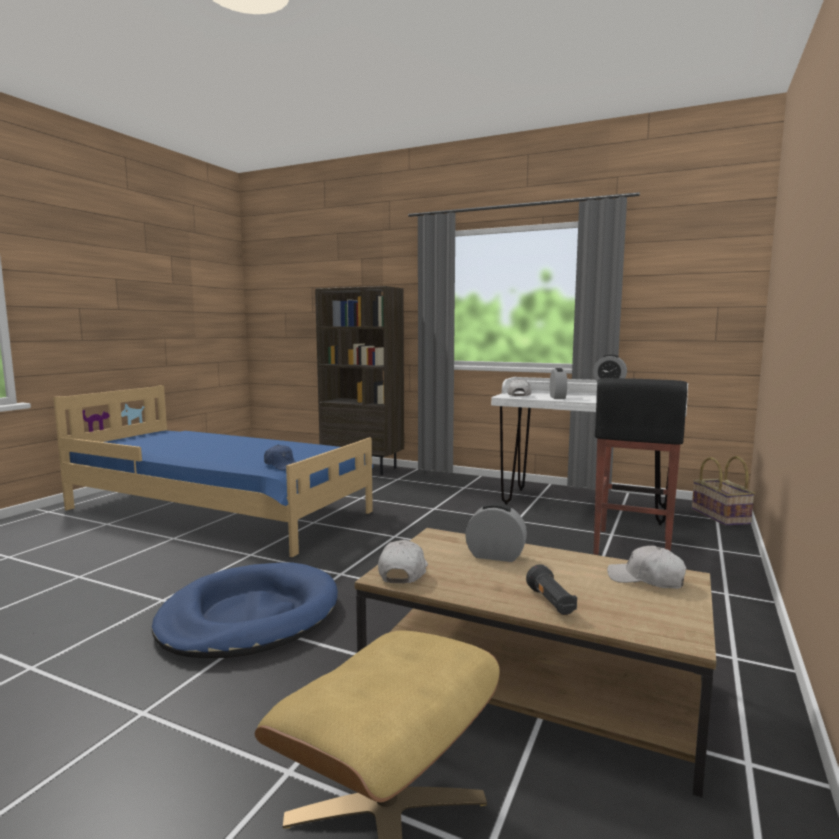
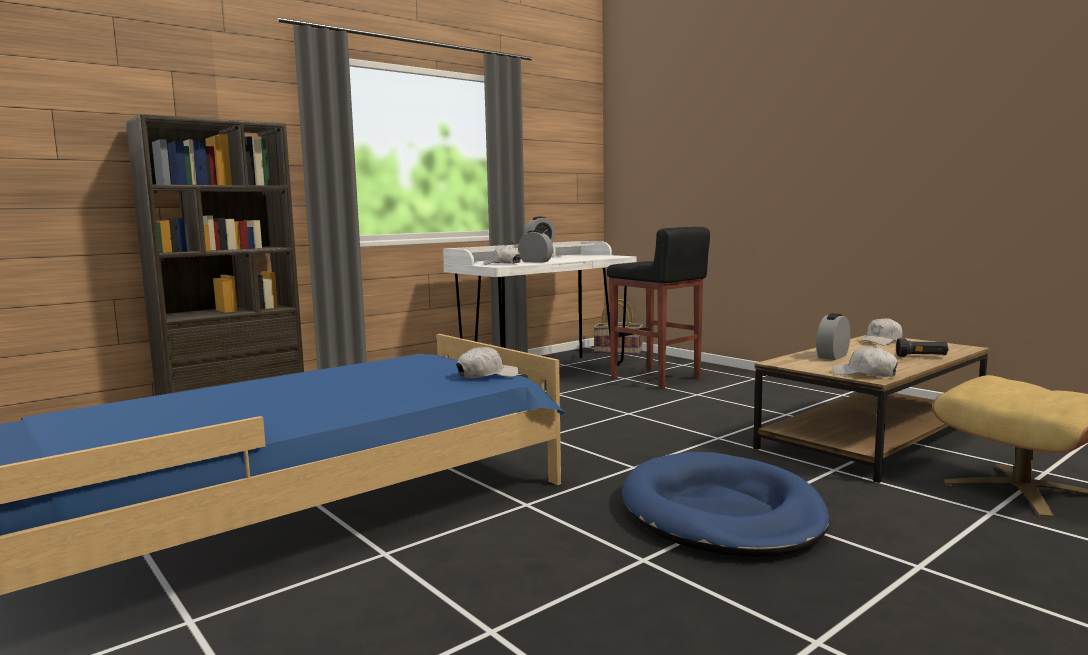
camera: 65 degrees left, 0 degrees up
blue cap [264,444,296,470] -> white cap [457,346,519,378]

